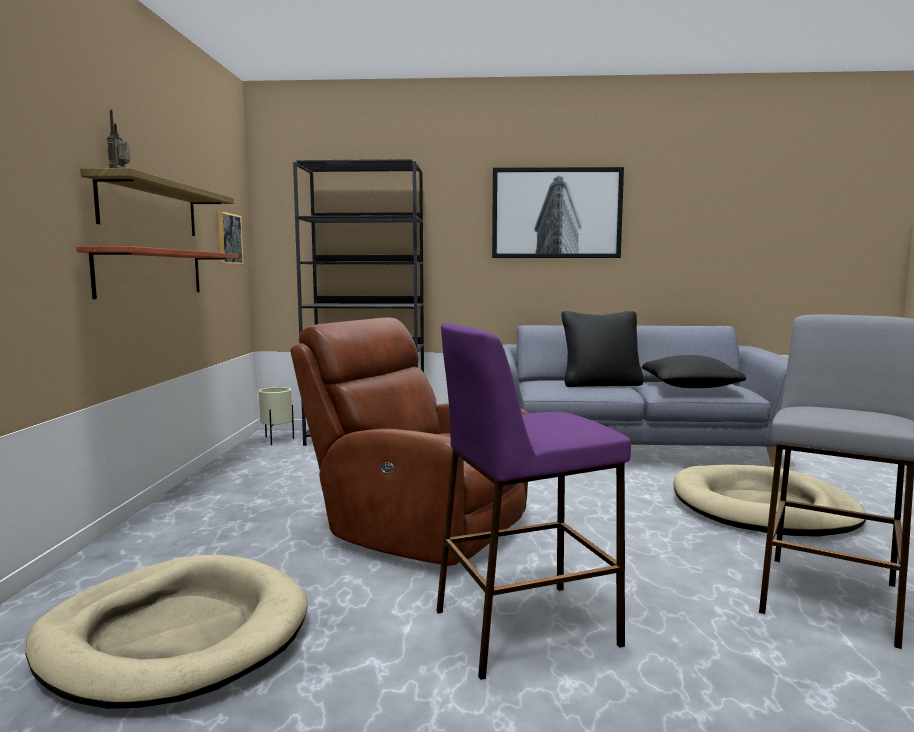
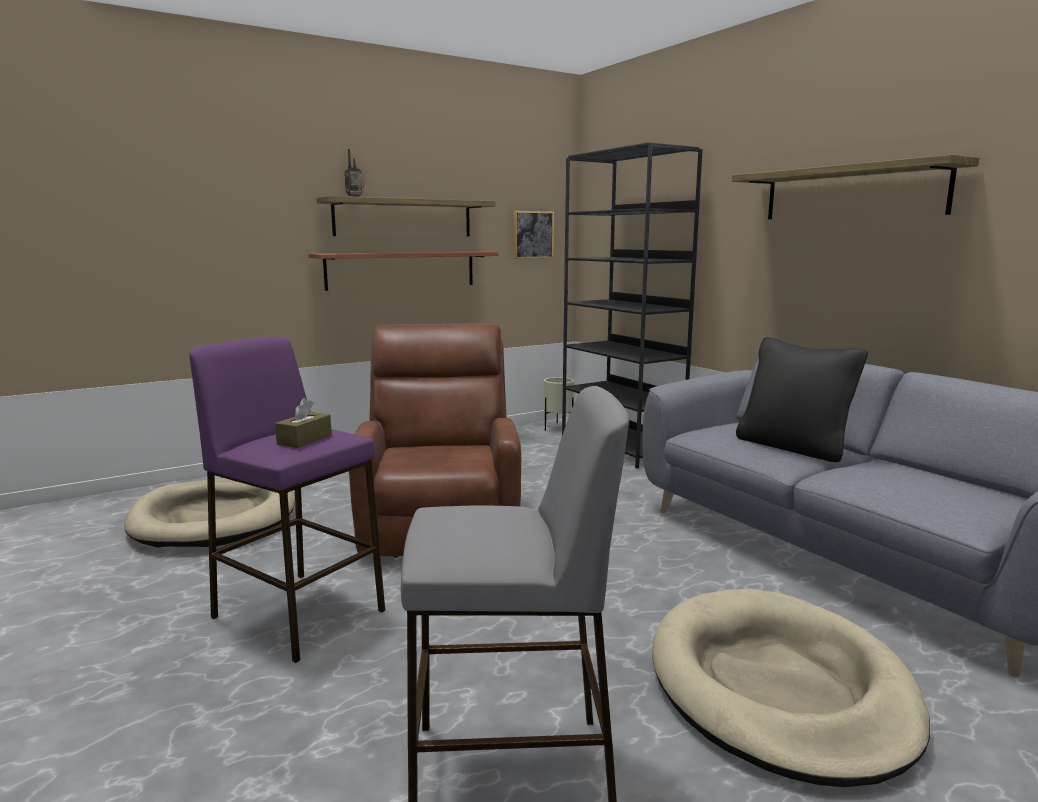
camera: 55 degrees right, 5 degrees up
picture [492,167,624,258] -> shelf [732,154,979,219]
black pillow [642,355,746,388] -> none
none -> brown tissue box [275,398,332,448]

